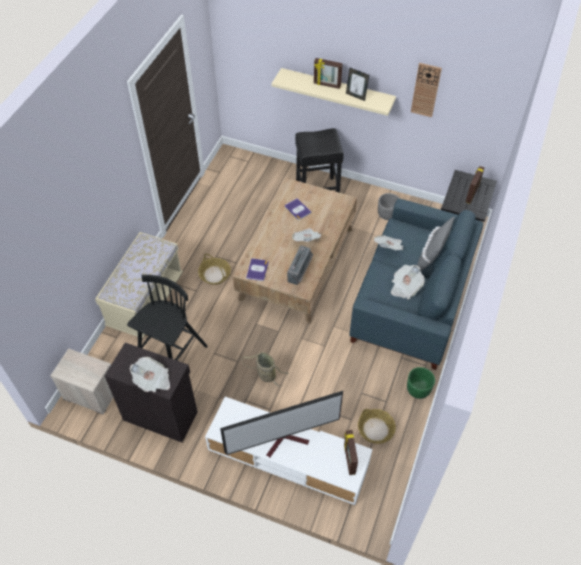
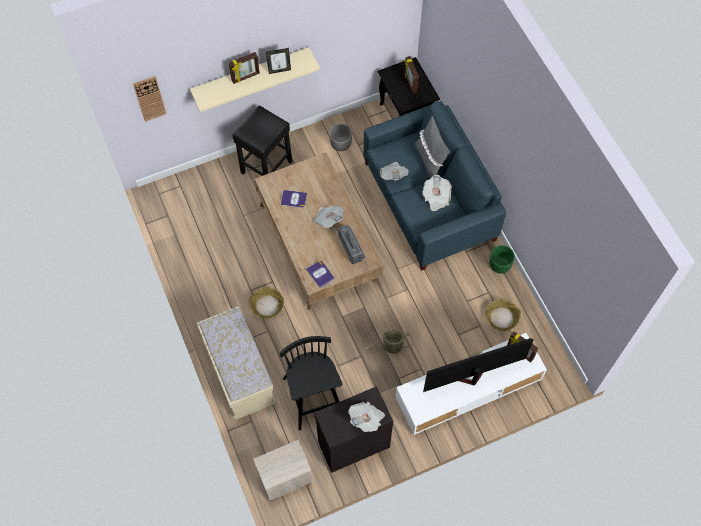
camera: 45 degrees left, 10 degrees up
television [220,391,343,457] -> television turned 135 degrees counterclockwise [423,338,534,392]
wall clock [411,63,442,117] -> wall clock moved to [133,76,166,122]

